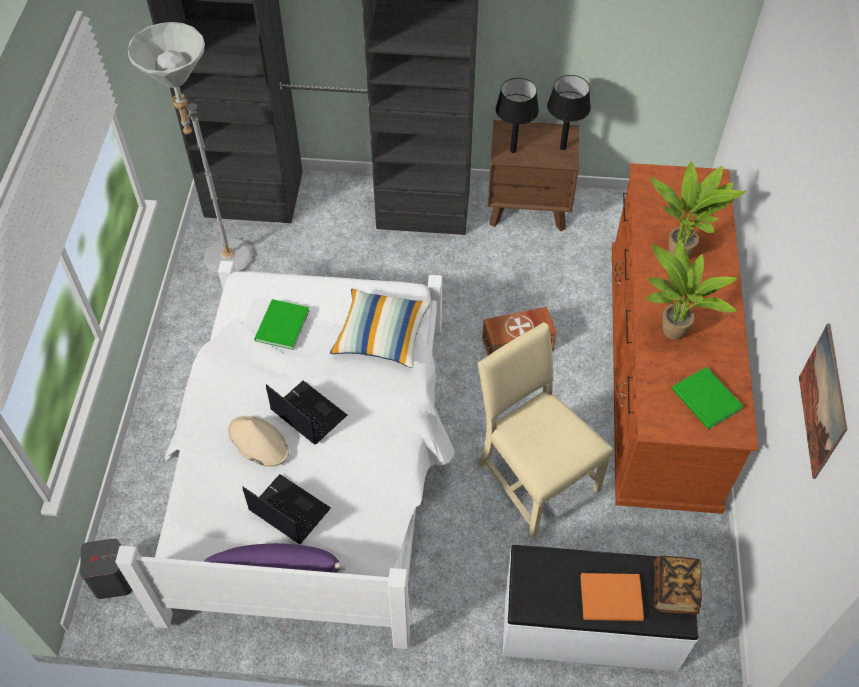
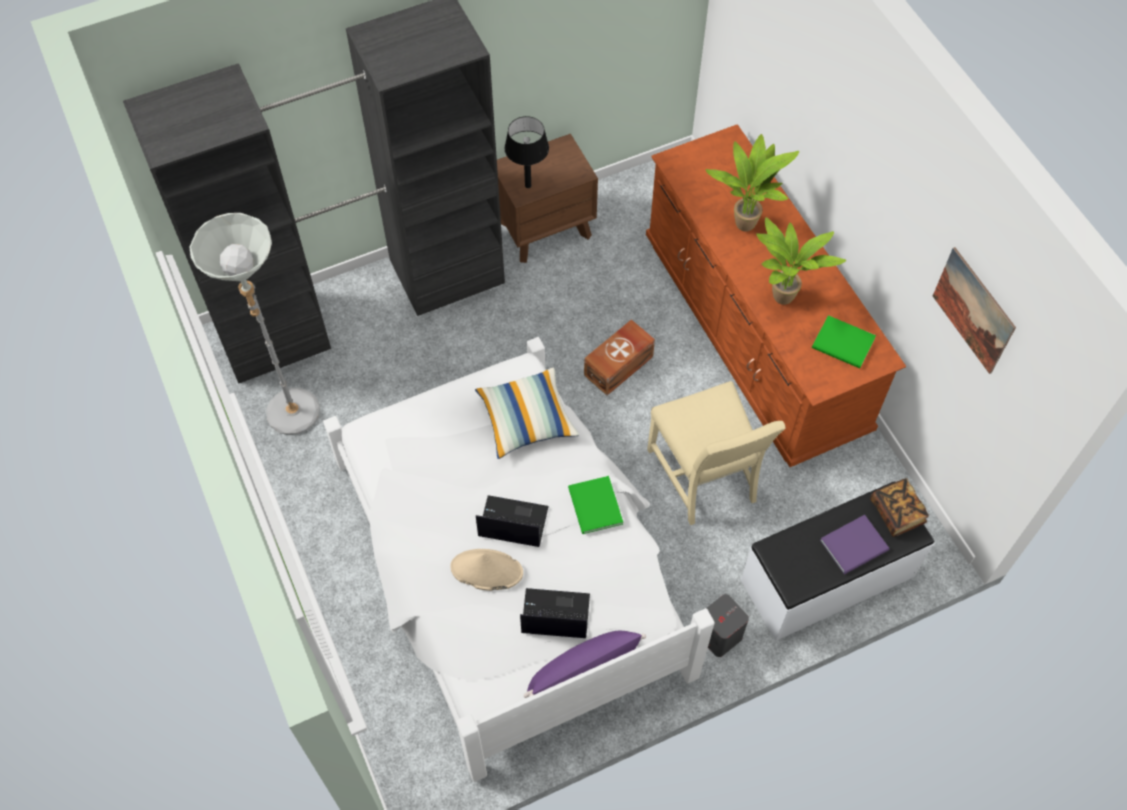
camera: 30 degrees left, 5 degrees up
grey speaker [80,539,132,599] -> grey speaker moved to [707,594,749,657]
green book [254,299,310,350] -> green book moved to [568,476,623,534]
beige chair [477,322,613,538] -> beige chair turned 135 degrees counterclockwise [647,381,786,525]
black table lamp [547,75,591,150] -> none
orange book [580,573,644,621] -> purple book [820,515,889,574]

